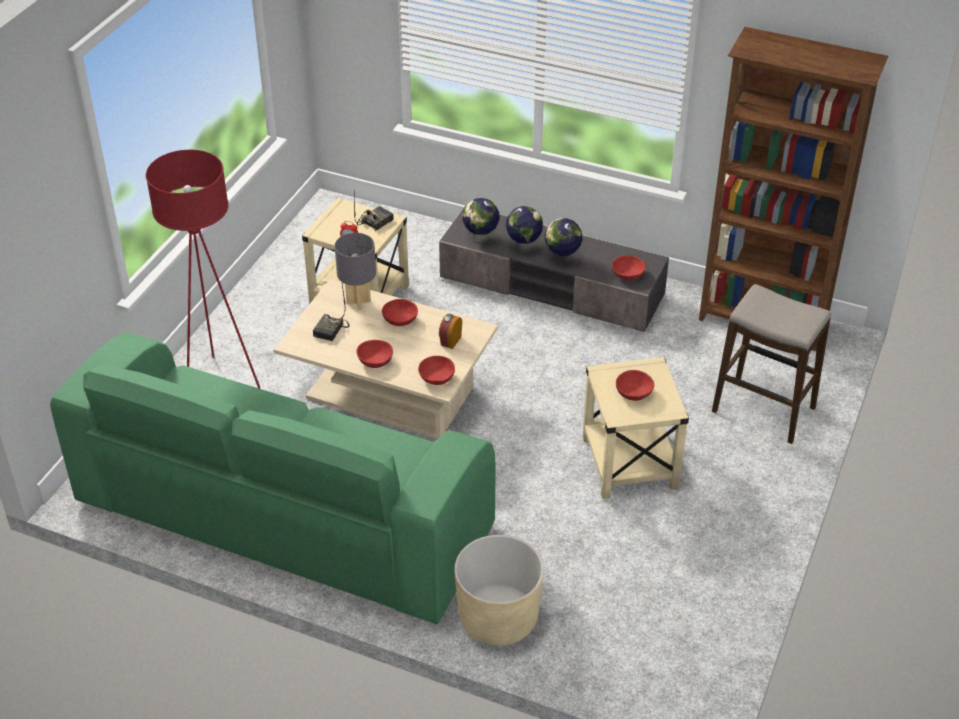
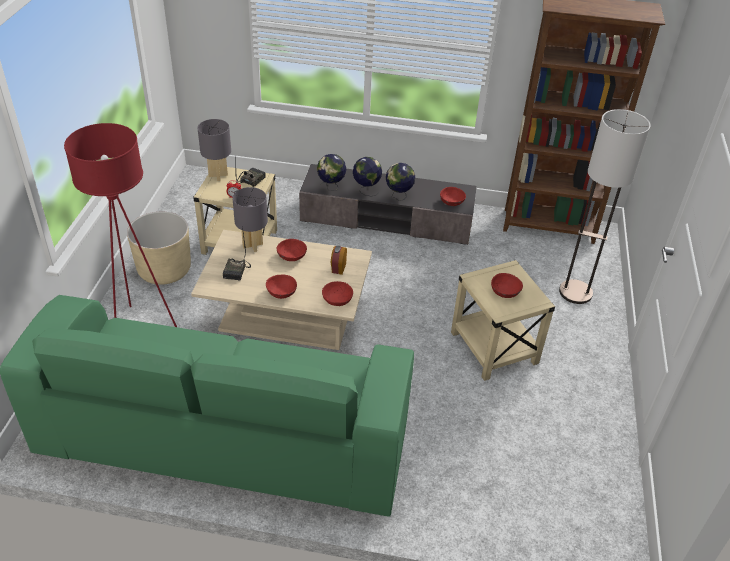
camera: 15 degrees left, 0 degrees up
beige planter [454,535,543,646] -> beige planter moved to [127,212,191,285]
stool [712,284,831,444] -> floor lamp [559,109,651,304]
none -> grey table lamp [198,119,231,181]

